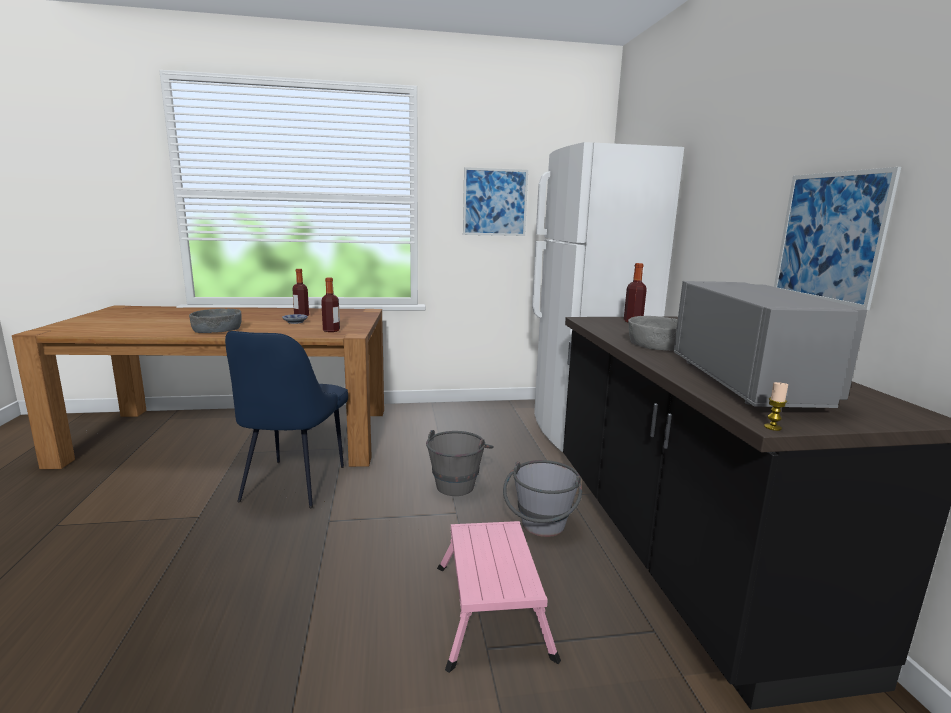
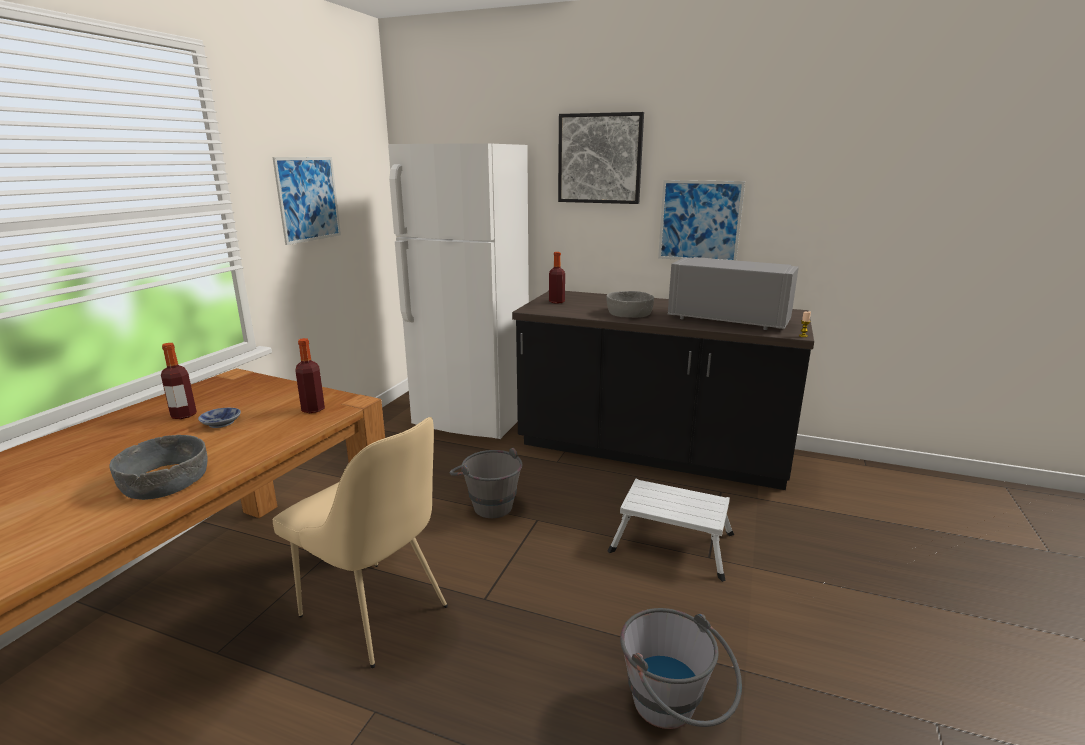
camera: 60 degrees left, 5 degrees up
blue chair [225,331,348,508] -> beige chair [272,417,448,668]
pink step ladder [437,521,561,673] -> white step ladder [608,479,734,582]
grey bucket [503,460,582,537] -> grey bucket moved to [620,608,742,729]
none -> picture [558,112,644,204]

